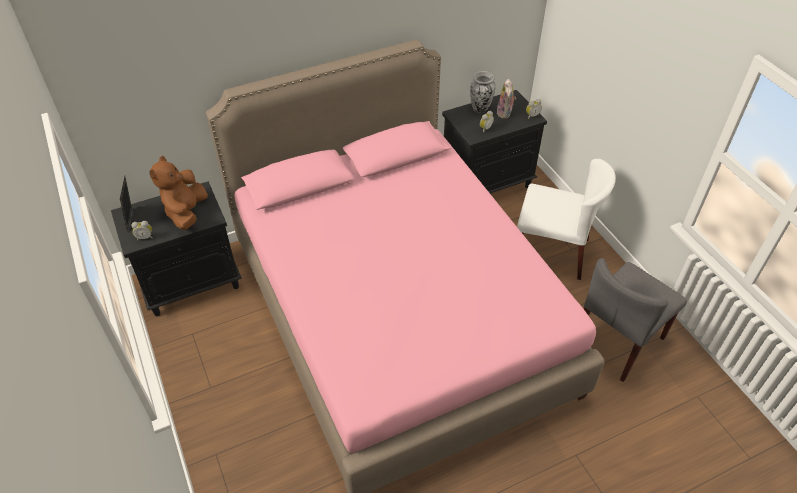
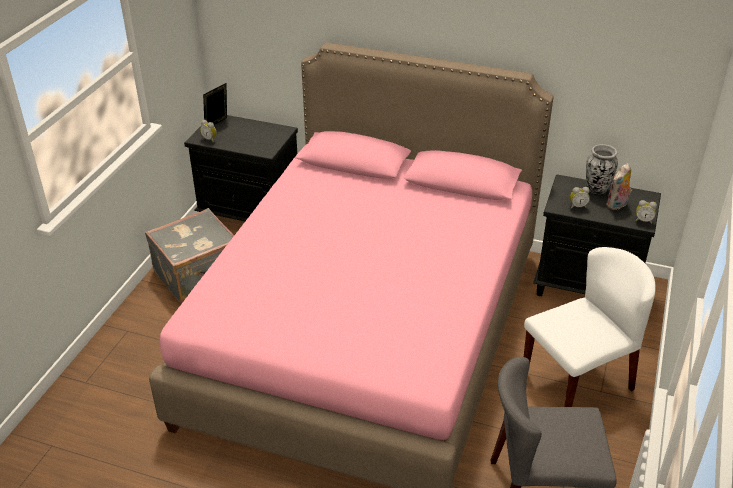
camera: 45 degrees right, 10 degrees down
brown plush toy [149,156,208,230] -> none
white chair [517,159,616,280] -> white chair turned 90 degrees counterclockwise [524,247,656,407]
none -> grey suitcase [145,208,234,303]

